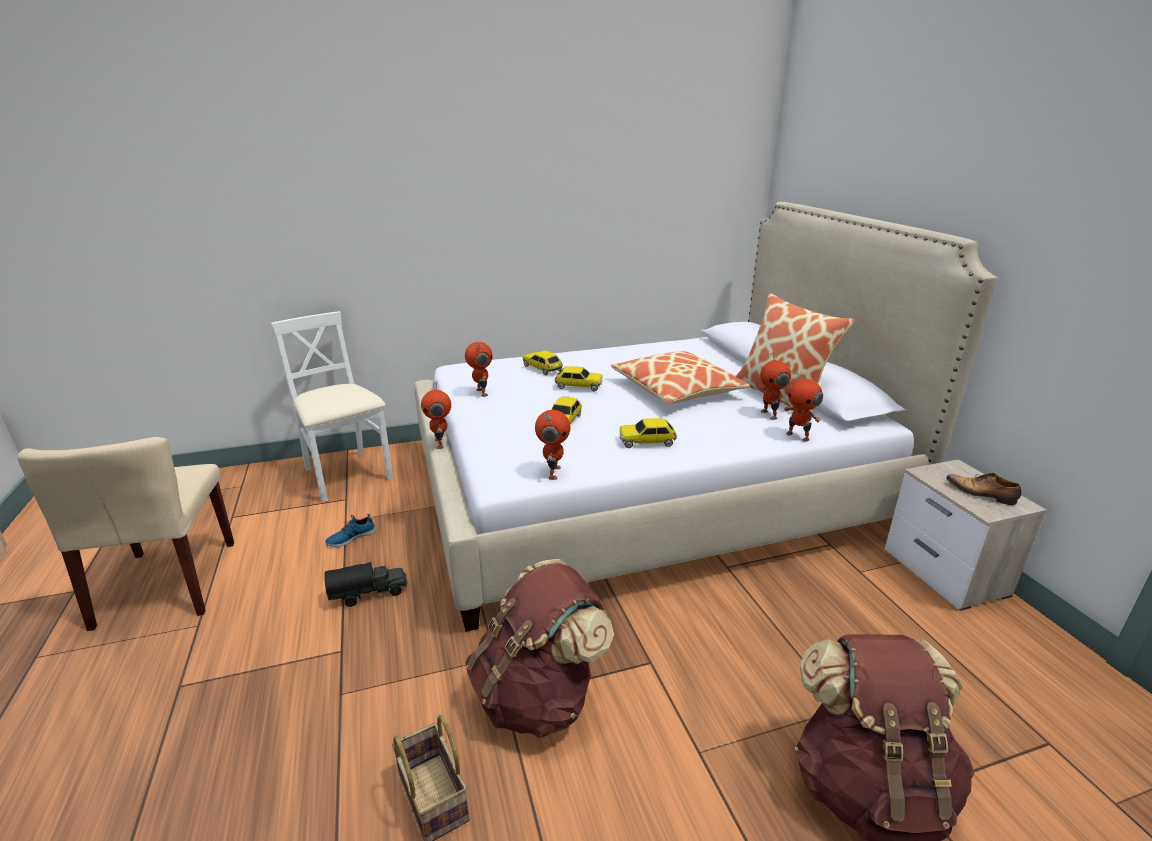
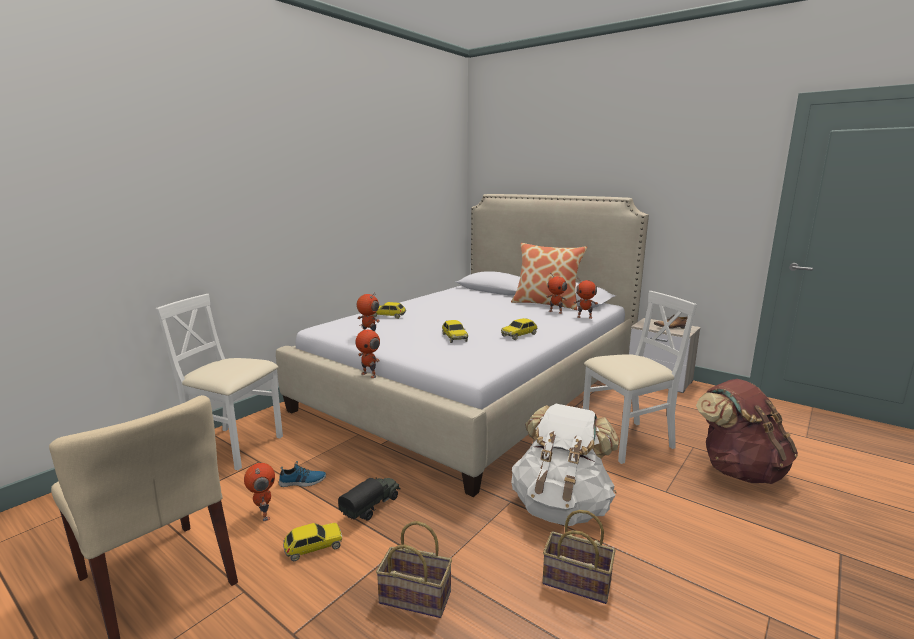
camera: 35 degrees left, 10 degrees down
shoe [325,514,376,547] -> shoe turned 120 degrees counterclockwise [279,461,326,487]
brown backpack [465,559,614,738] -> white backpack [511,404,619,526]
toy robot [535,410,570,480] -> toy robot moved to [244,463,275,521]
toy car [555,366,603,392] -> toy car moved to [283,523,342,561]
pillow [611,351,750,404] -> none
none -> basket [376,521,452,618]
none -> white chair [583,291,697,464]

